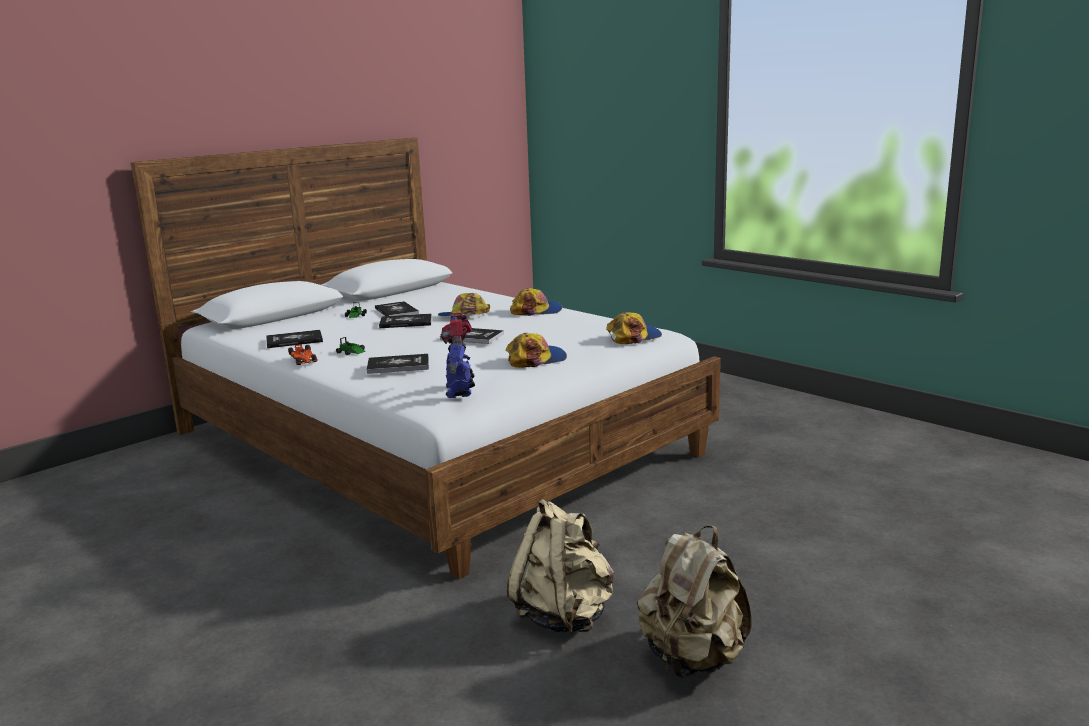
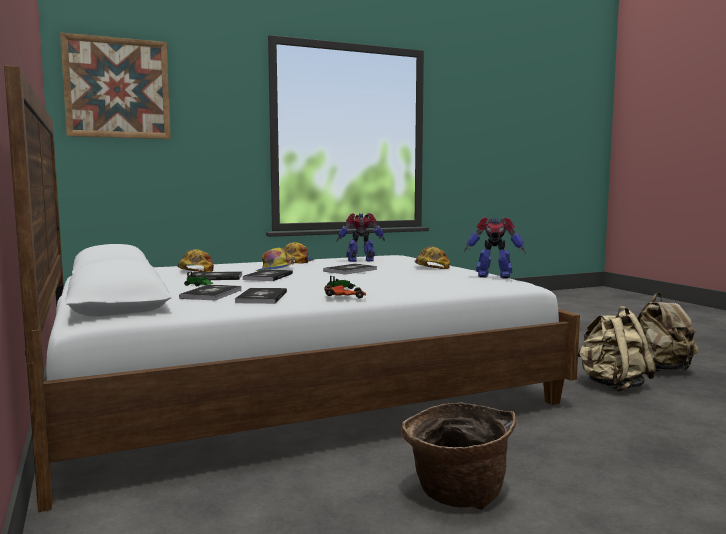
camera: 70 degrees left, 10 degrees down
book [366,354,429,374] -> book moved to [179,285,241,300]
cap [606,312,662,344] -> cap moved to [178,250,214,272]
none -> picture [60,33,171,139]
none -> toy robot [336,213,385,262]
none -> basket [401,403,516,510]

